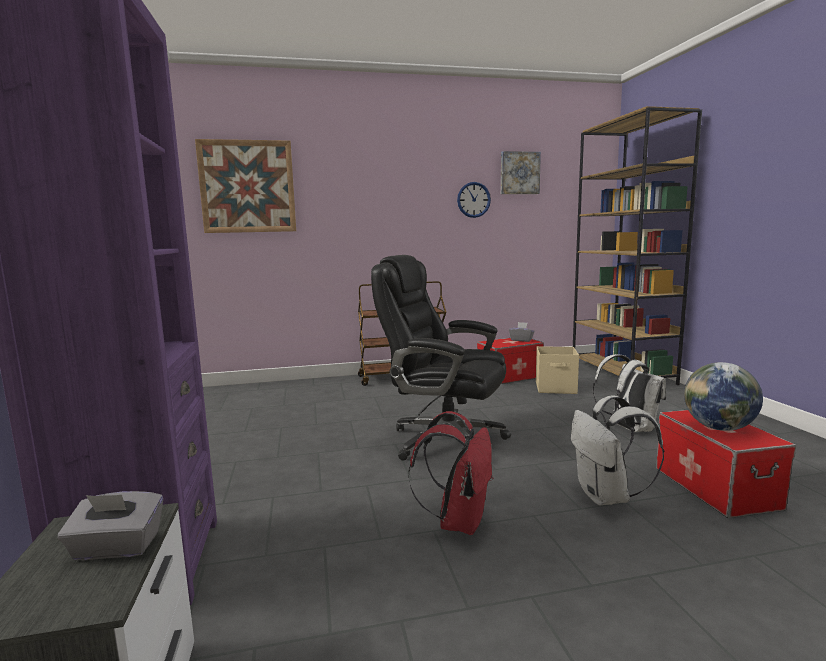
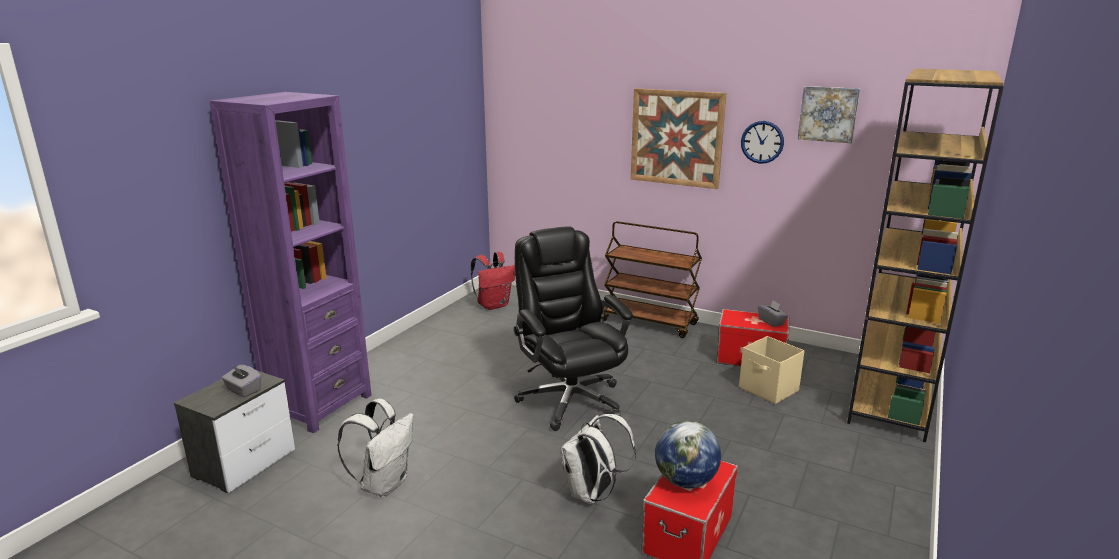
camera: 40 degrees right, 10 degrees up
picture [195,139,296,233] -> picture moved to [631,88,726,189]
red backpack [408,411,493,535] -> red backpack moved to [471,252,515,310]
white backpack [593,354,666,432] -> white backpack moved to [337,398,414,497]

